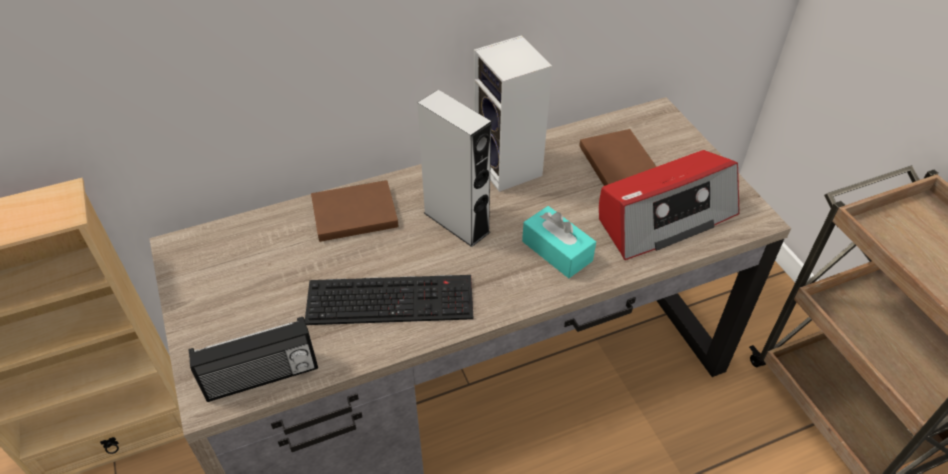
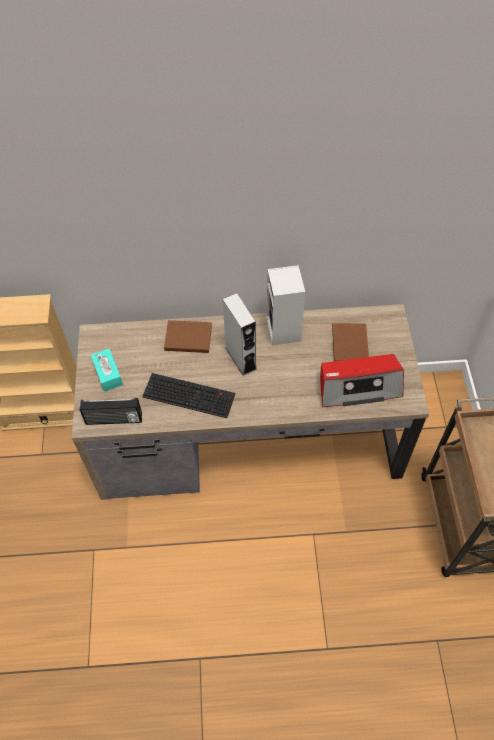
camera: 20 degrees right, 10 degrees up
turquoise tissue box [522,206,596,278] -> turquoise tissue box moved to [91,348,123,392]

